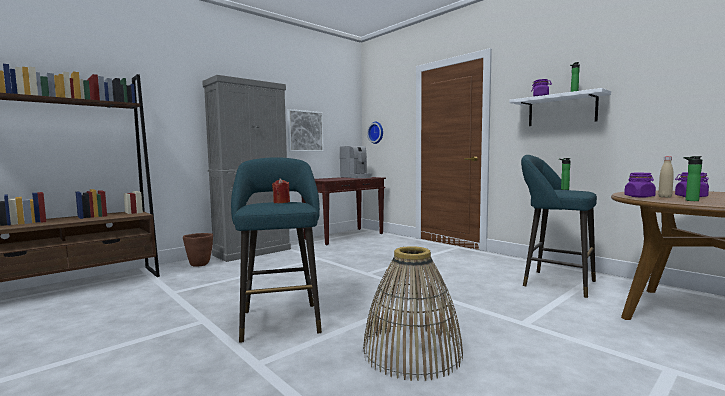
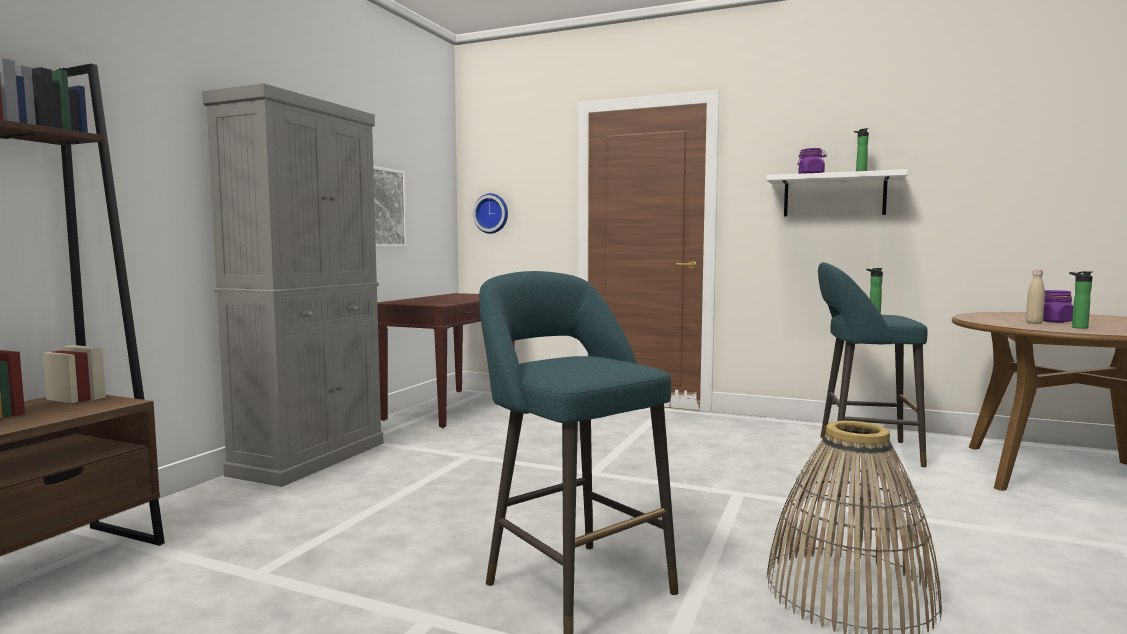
camera: 25 degrees left, 0 degrees up
brown planter [183,233,213,266] -> none
red candle [272,179,290,203] -> none
coffee machine [340,146,372,178] -> none
purple jar [624,173,656,198] -> none

